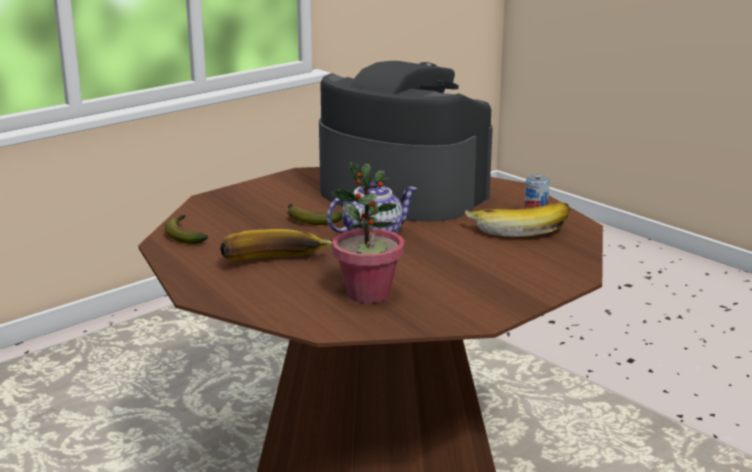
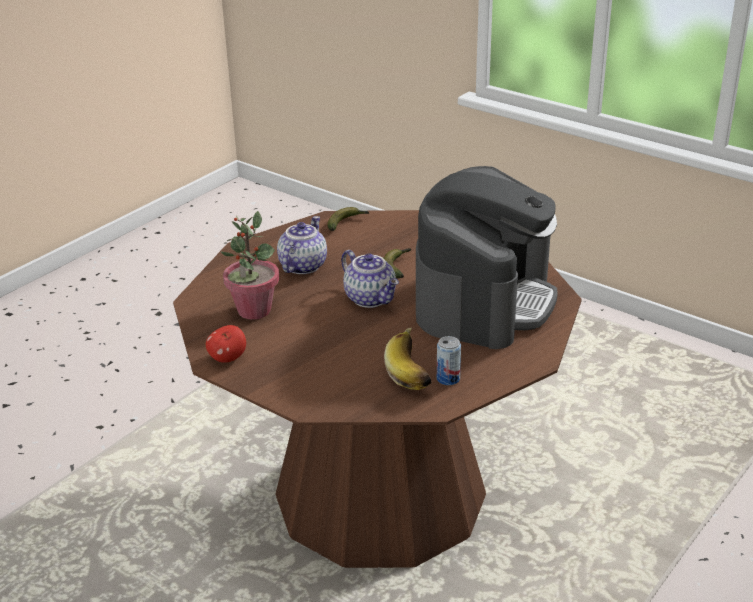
camera: 80 degrees right, 10 degrees up
banana [220,229,332,261] -> teapot [277,216,327,274]
none -> apple [206,325,246,363]

